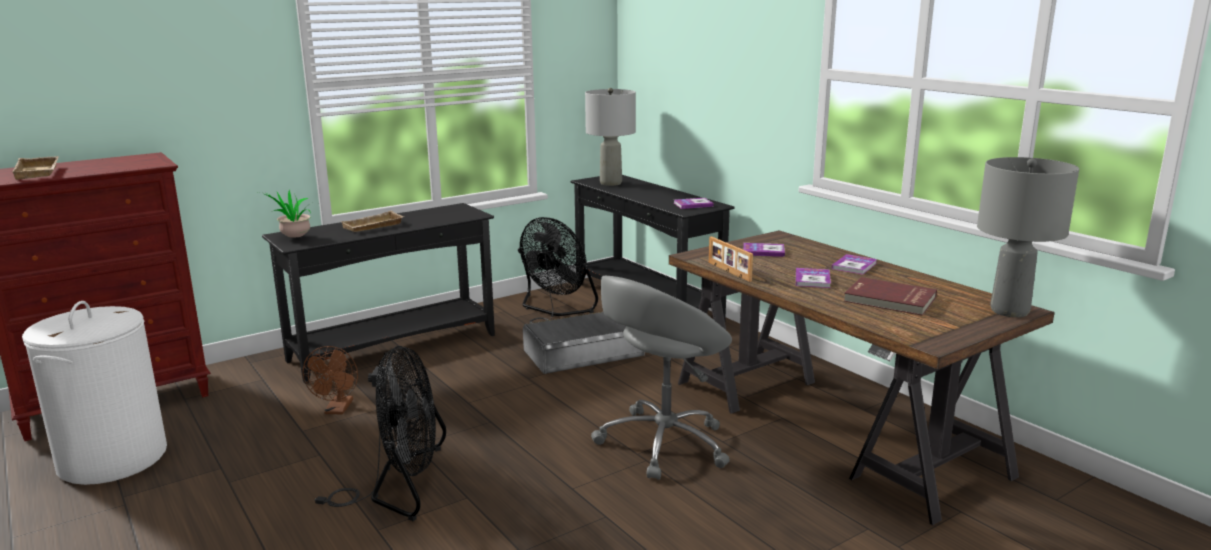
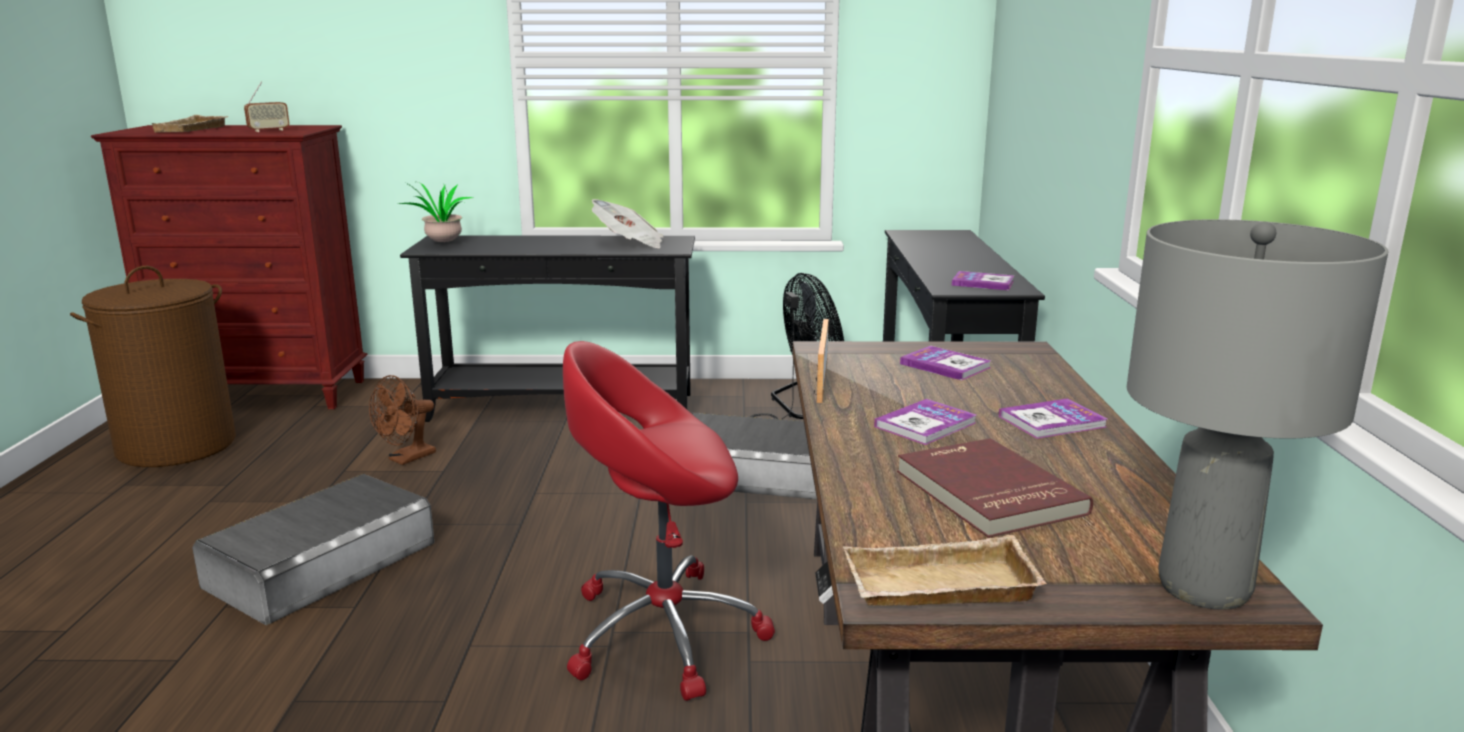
camera: 35 degrees right, 0 degrees up
white laundry basket [22,301,167,485] -> brown laundry basket [70,266,236,467]
black fan [314,346,446,521] -> grey storage box [192,474,434,625]
beige tray [340,211,404,232] -> beige tray moved to [843,535,1047,606]
grey table lamp [585,88,636,186] -> none
grey office chair [591,276,732,480] -> red office chair [563,341,775,701]
none -> radio [244,81,290,132]
none -> newspaper [591,199,663,248]

